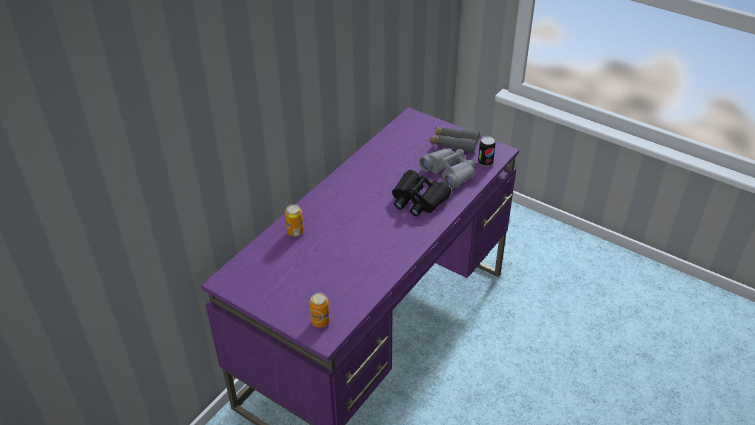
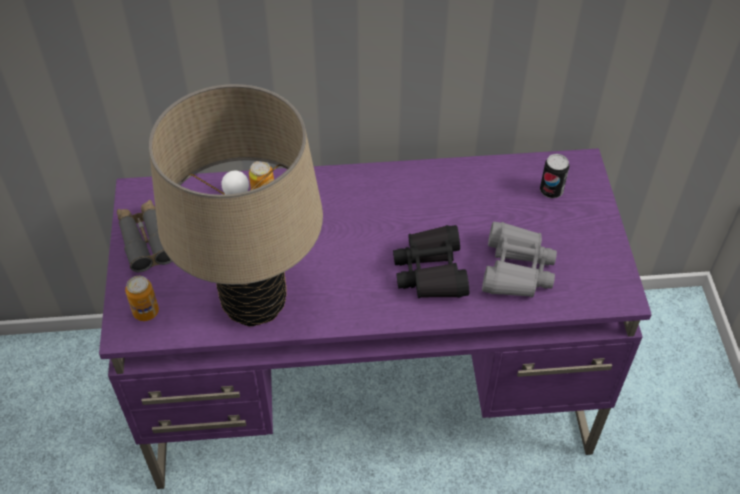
camera: 50 degrees right, 10 degrees up
grey binoculars [430,127,480,153] -> grey binoculars moved to [117,200,173,272]
can [478,136,496,167] -> can moved to [540,154,570,198]
none -> beige table lamp [149,84,323,327]

